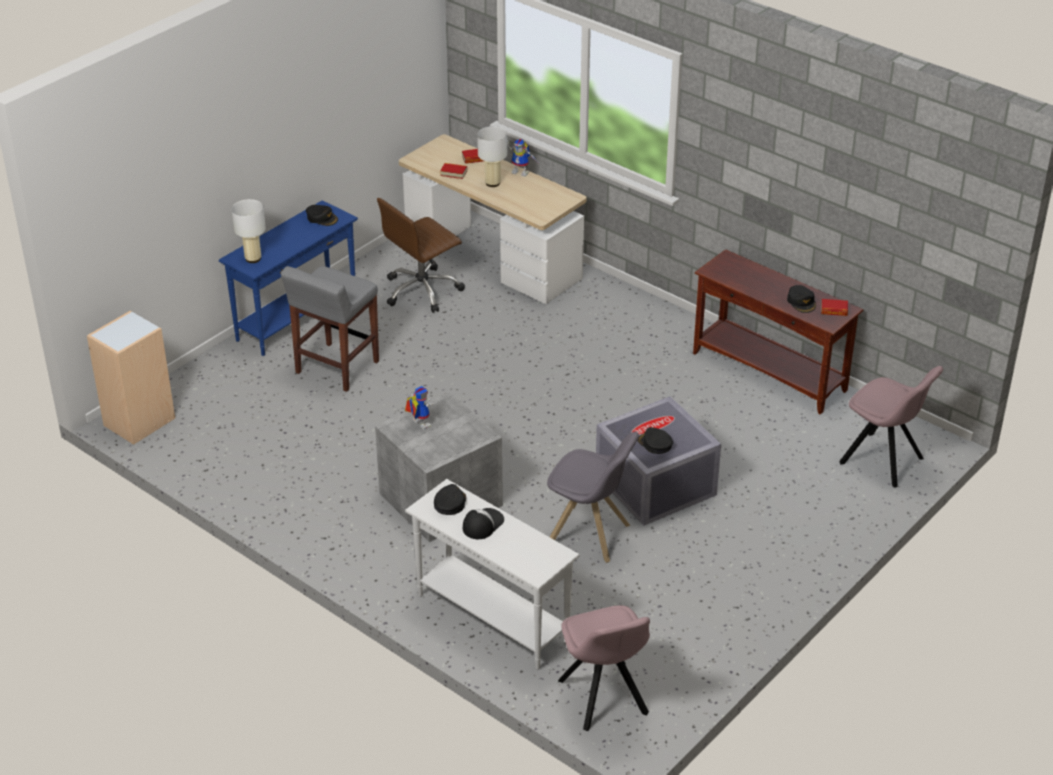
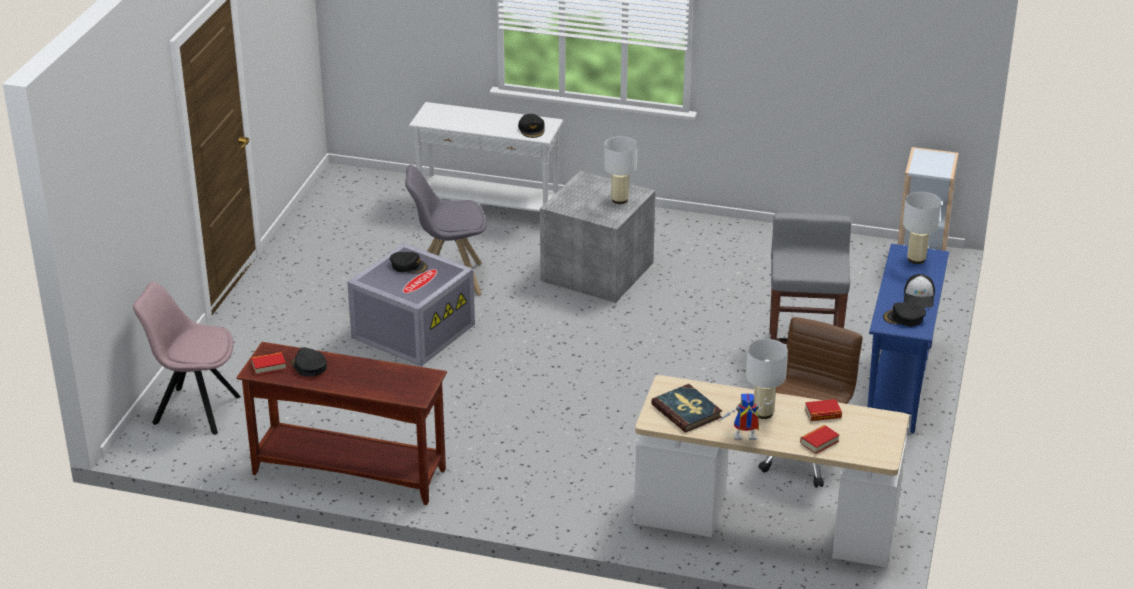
camera: 155 degrees right, 5 degrees down
toy robot [405,386,433,429] -> white table lamp [604,136,637,204]
cap [463,508,504,539] -> cap moved to [904,274,935,308]
pink chair [558,605,650,731] -> none
none -> book [651,384,722,432]

